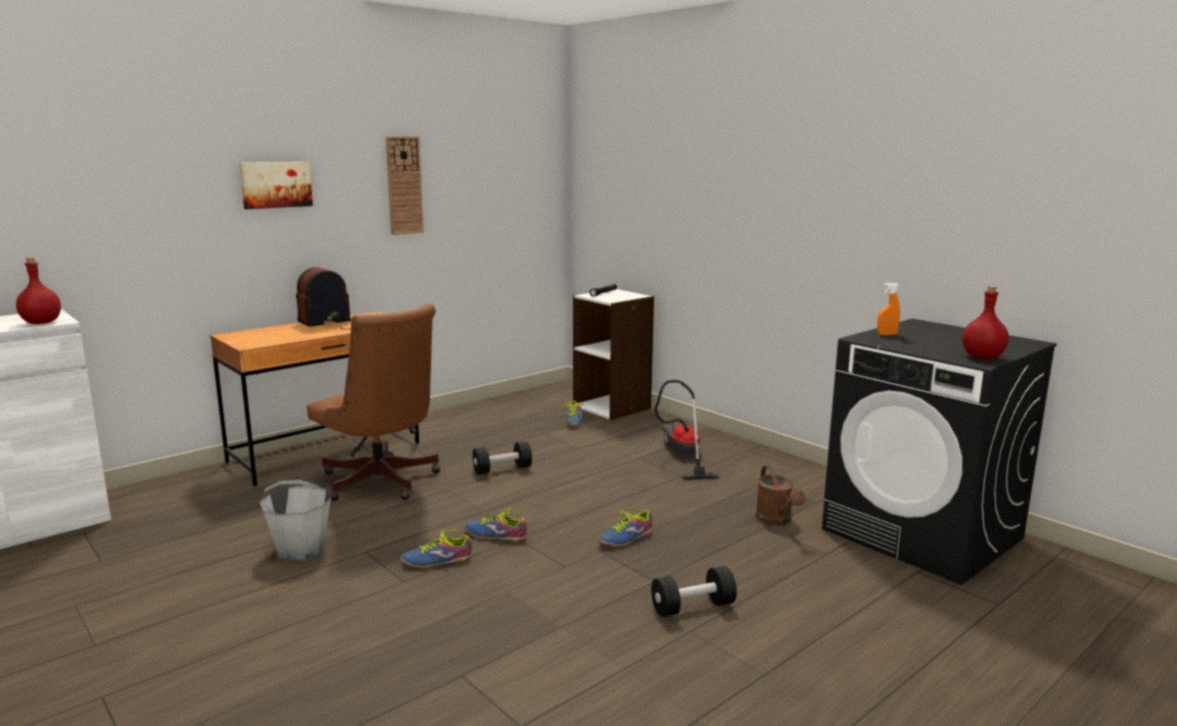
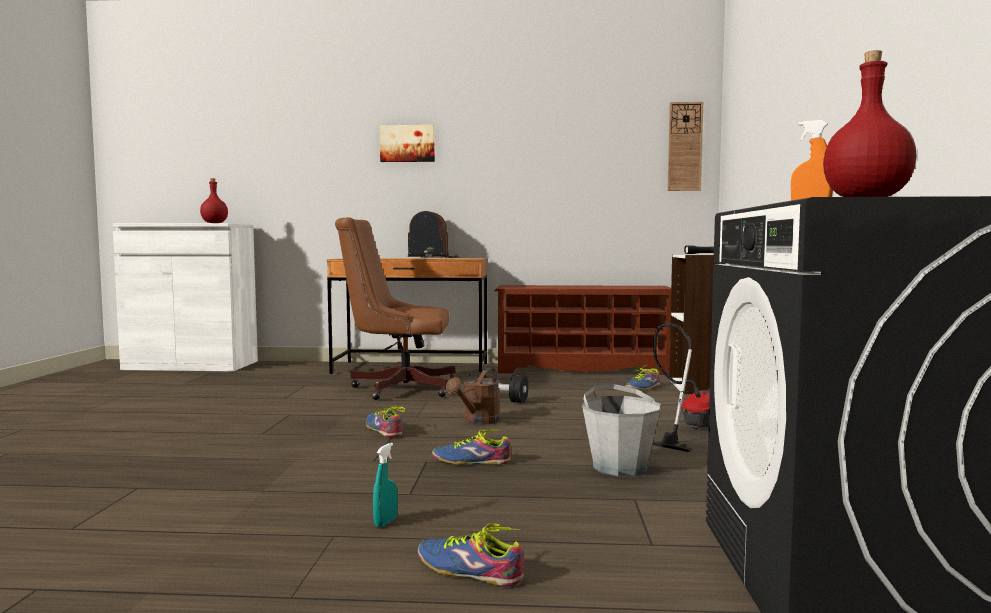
camera: 45 degrees right, 10 degrees down
grey bucket [260,480,331,561] -> grey bucket moved to [582,384,661,477]
brown office chair [307,304,440,501] -> brown office chair turned 90 degrees clockwise [335,217,455,400]
wall clock [386,137,424,235] -> wall clock moved to [668,102,703,191]
shoe [400,528,472,568] -> shoe moved to [418,523,525,586]
black dumbbell [651,566,737,617] -> turquoise spray bottle [373,443,398,527]
brown watering can [756,465,805,526] -> brown watering can moved to [446,368,501,425]
none -> brown shoe rack [494,285,671,375]

